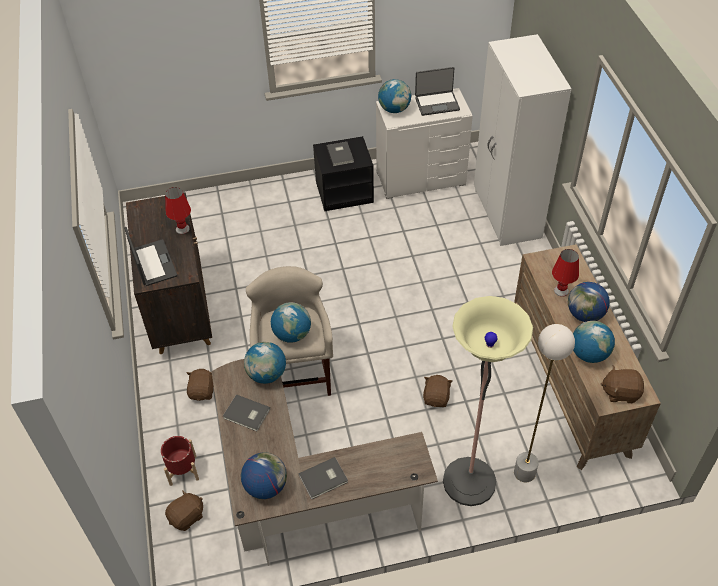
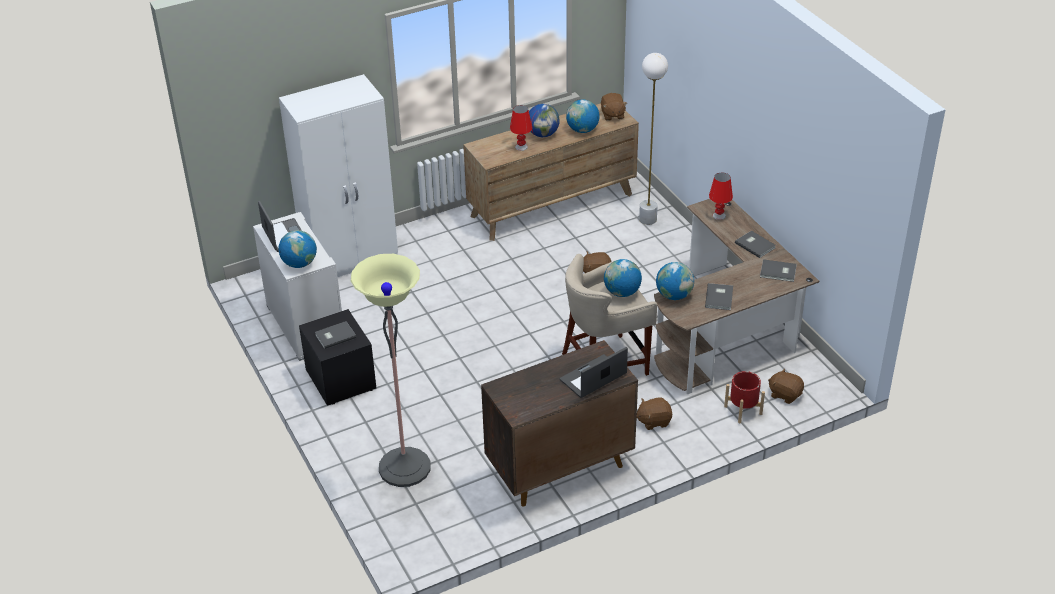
camera: 105 degrees left, 10 degrees down
red table lamp [165,187,191,234] -> red table lamp moved to [709,173,733,220]
globe [241,452,287,499] -> grey book [760,259,797,282]
floor lamp [443,296,533,506] -> floor lamp moved to [351,254,431,487]

